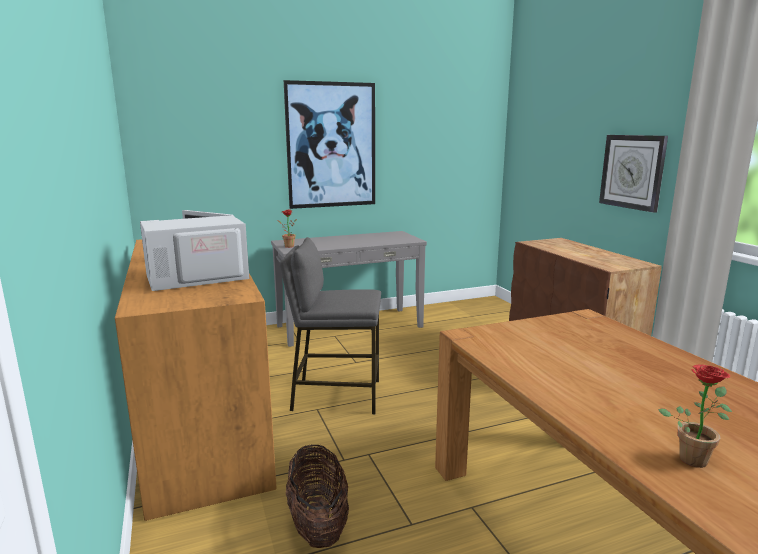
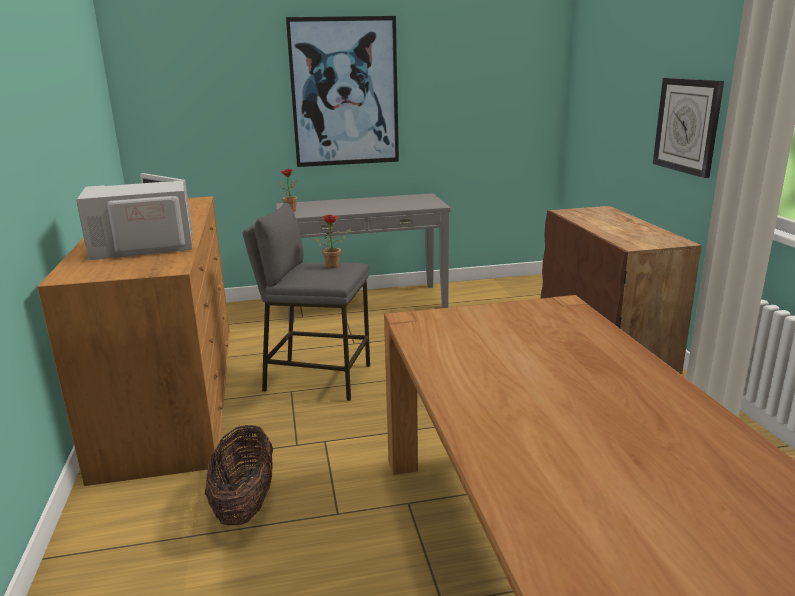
camera: 10 degrees right, 5 degrees up
potted plant [658,365,732,468] -> potted plant moved to [314,215,351,268]

